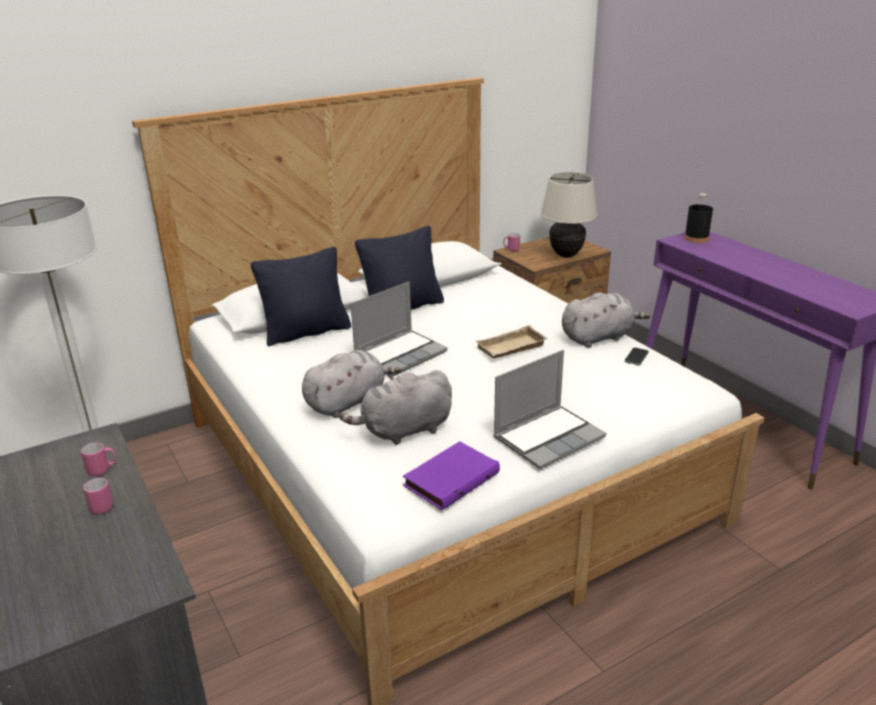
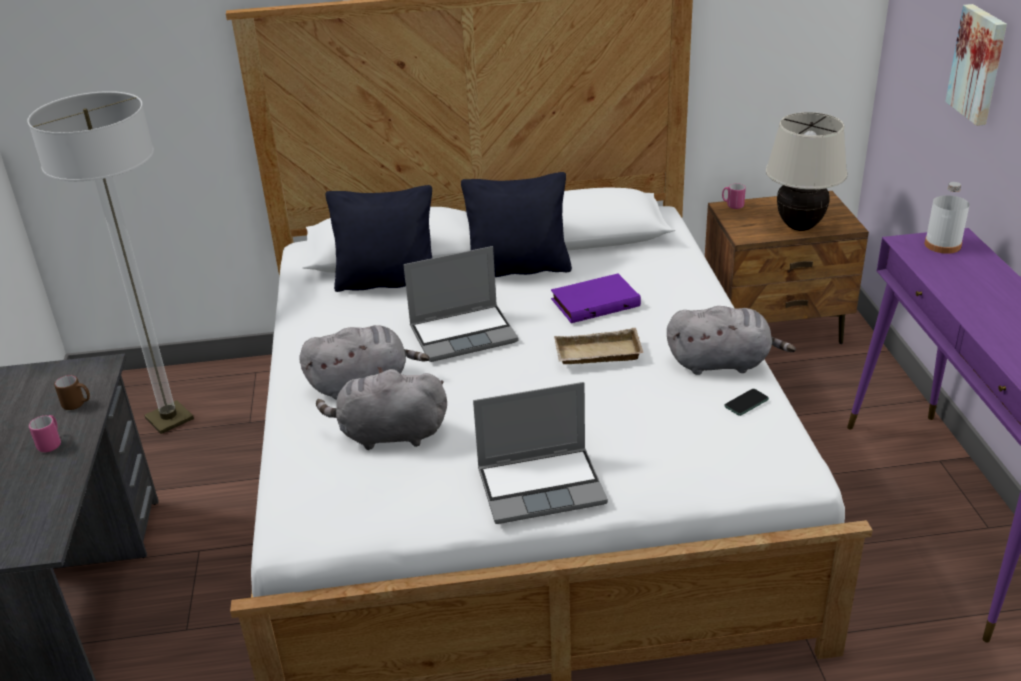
camera: 25 degrees right, 5 degrees up
pink mug [81,443,116,476] -> brown mug [54,375,90,410]
purple book [403,441,500,510] -> purple book moved to [551,274,641,323]
black bottle [684,193,713,243] -> white bottle [925,182,969,254]
none -> picture [945,4,1007,126]

